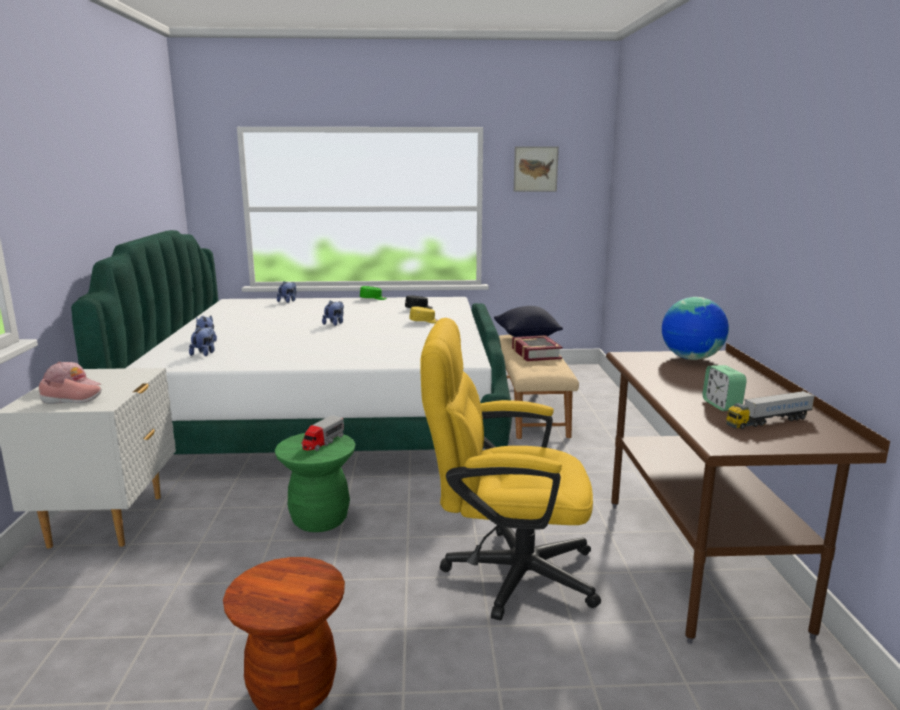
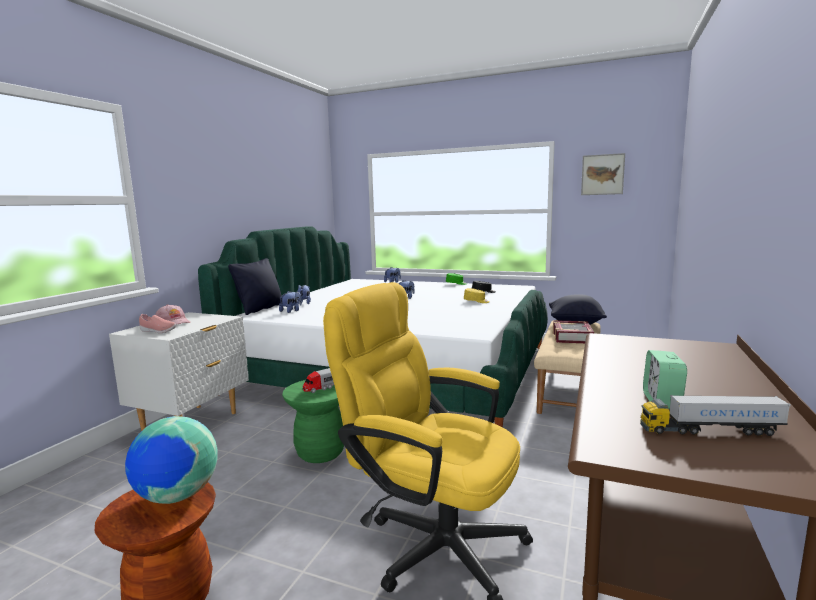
camera: 25 degrees right, 5 degrees down
globe [662,297,729,360] -> globe moved to [125,416,218,504]
none -> black pillow [228,258,282,315]

